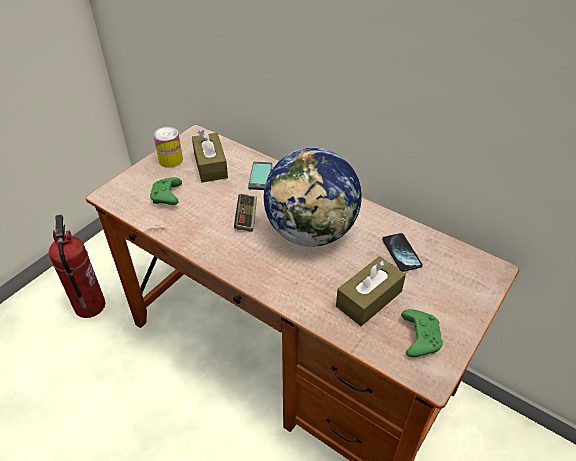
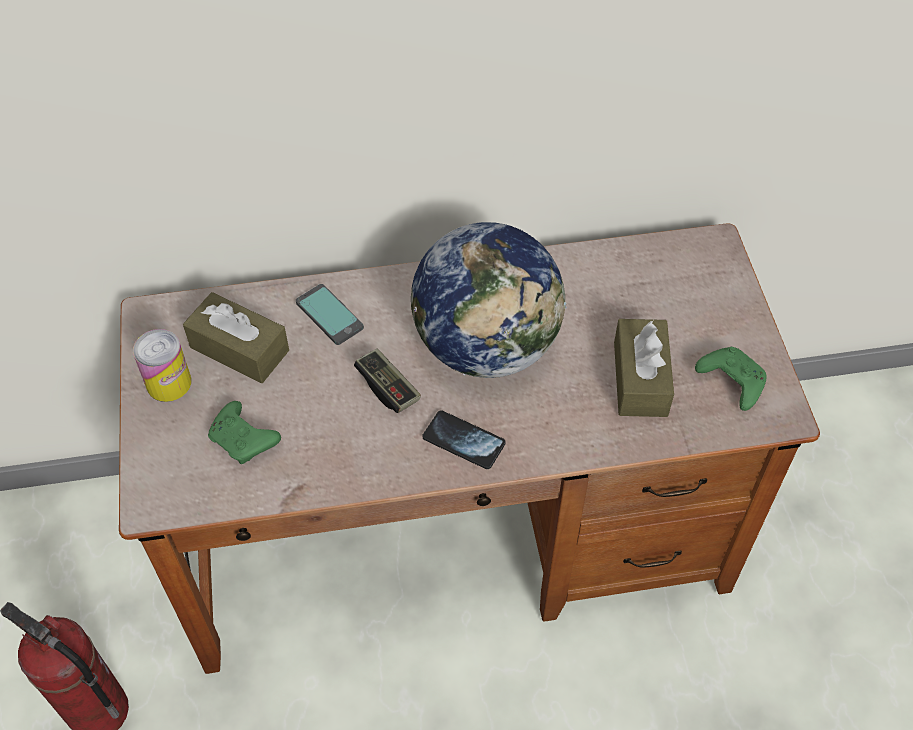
camera: 45 degrees left, 10 degrees up
phone [382,233,423,272] -> phone moved to [422,410,506,469]

